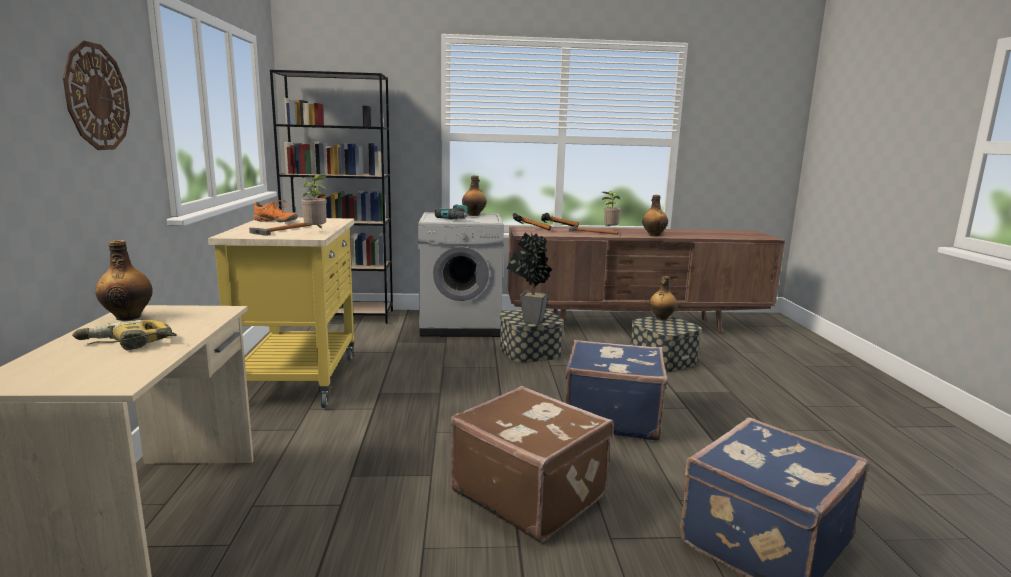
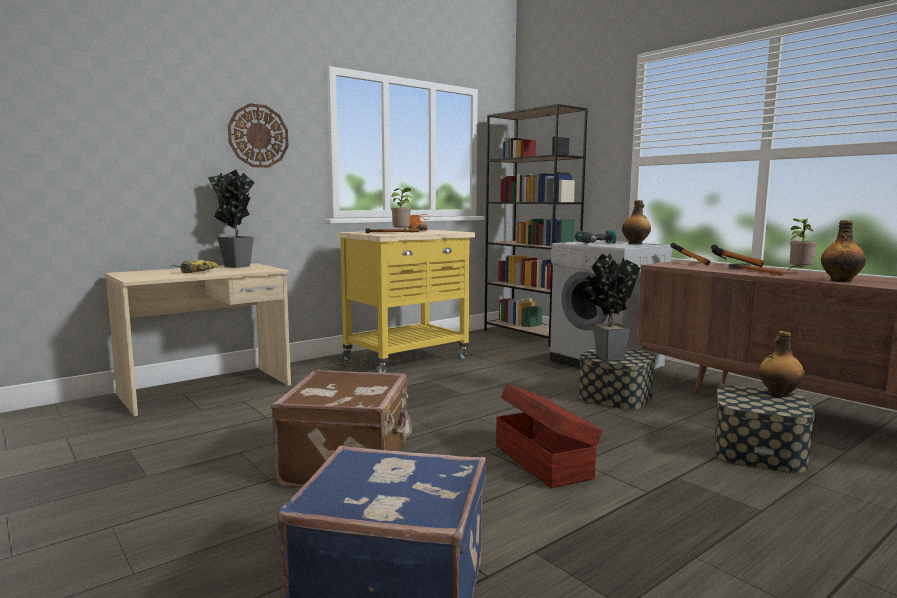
camera: 55 degrees right, 5 degrees down
bottle [95,240,153,321] -> potted plant [208,170,254,268]
blue suitcase [566,340,667,440] -> brown storage box [496,384,603,488]

